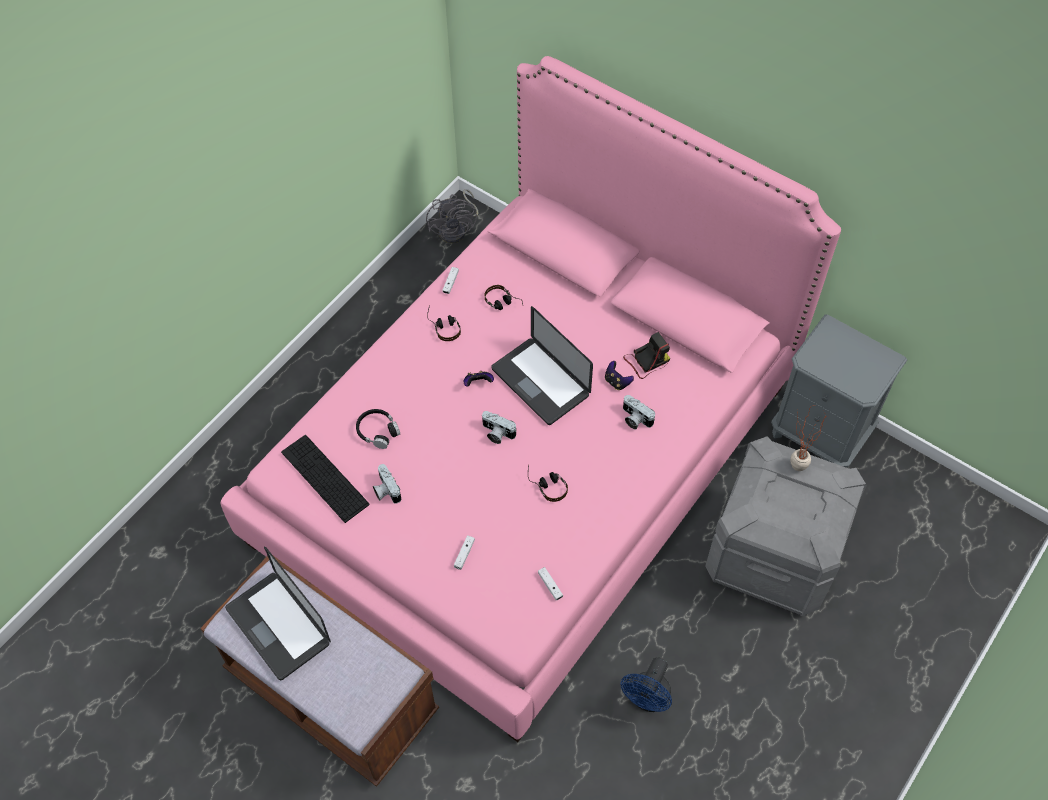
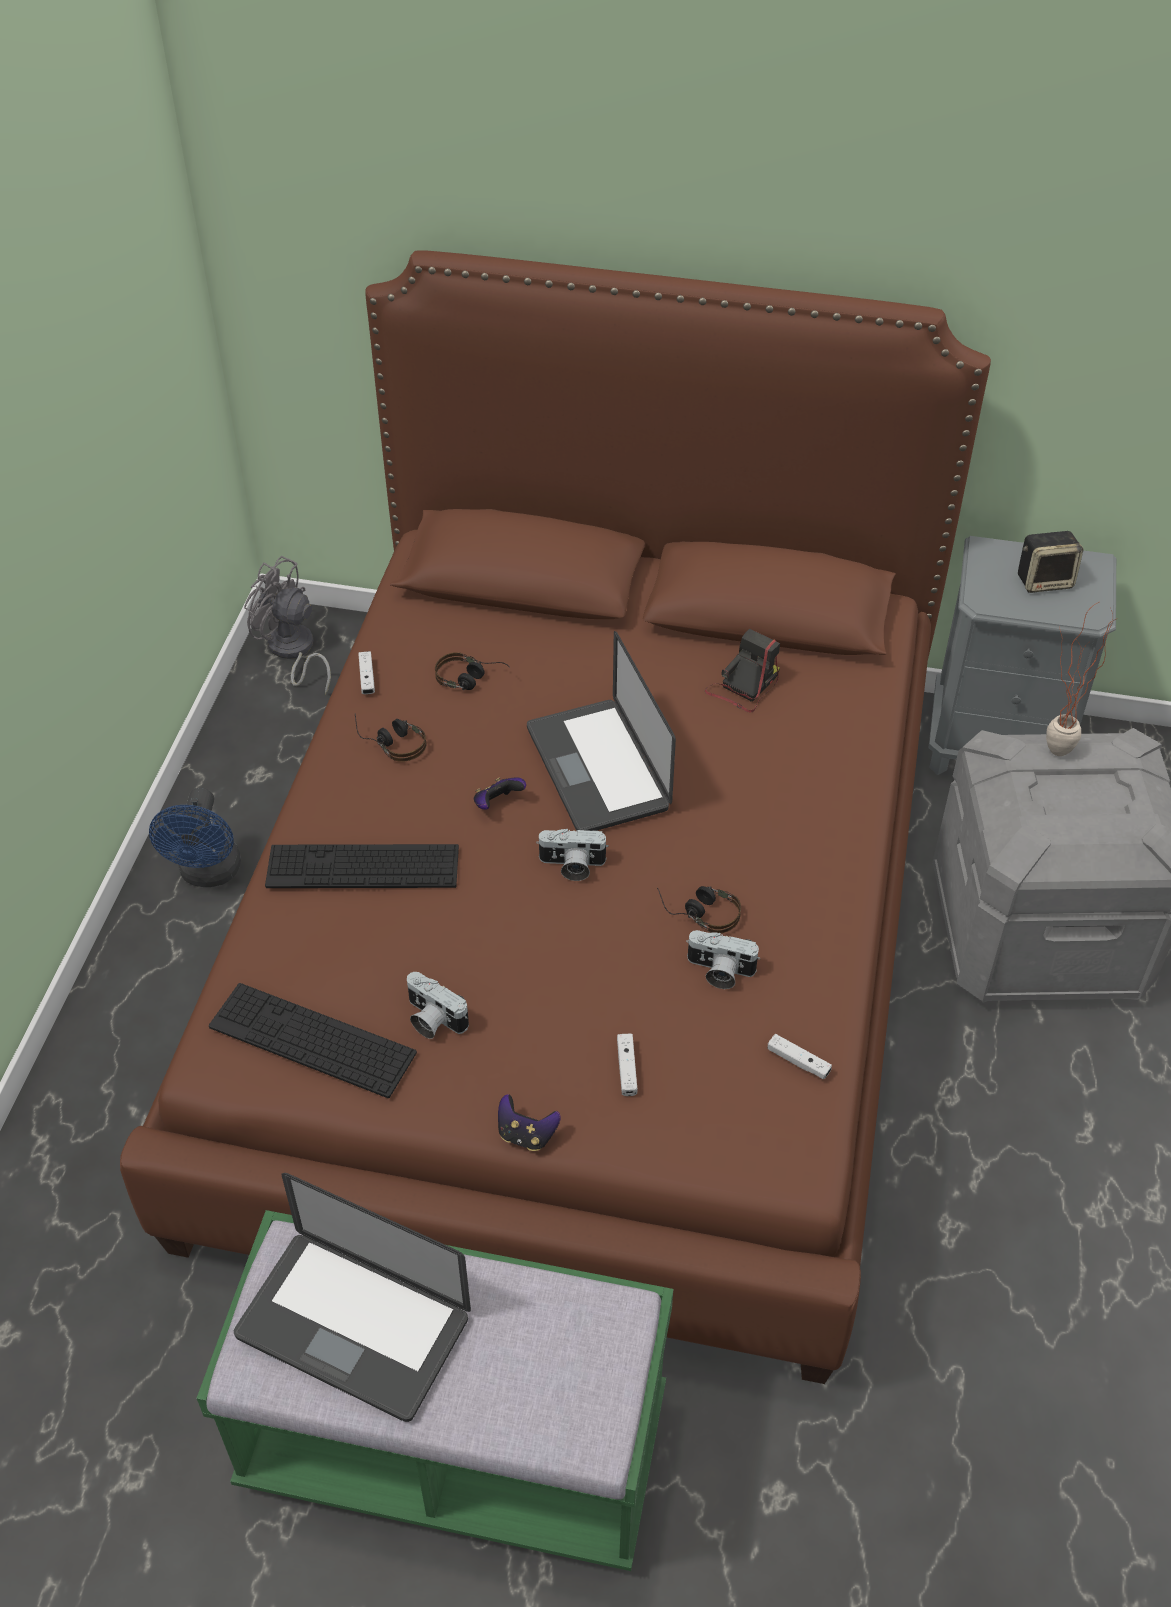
camera: 25 degrees left, 10 degrees down
brown bench [200,556,439,787] -> green bench [196,1210,673,1571]
pink bed [220,56,841,742] -> brown bed [120,250,991,1384]
black headphones [356,409,400,449] -> none
grey fan [426,189,479,243] -> grey fan turned 150 degrees clockwise [244,556,331,695]
laptop [491,306,593,425] -> laptop turned 45 degrees clockwise [527,631,676,831]
game controller [605,361,634,390] -> game controller moved to [498,1094,561,1151]
blue fan [621,657,672,712] -> blue fan moved to [149,788,241,887]
camera [623,395,655,430] -> camera moved to [686,930,760,989]
none -> keyboard [265,844,459,888]
none -> speaker [1018,531,1084,593]

